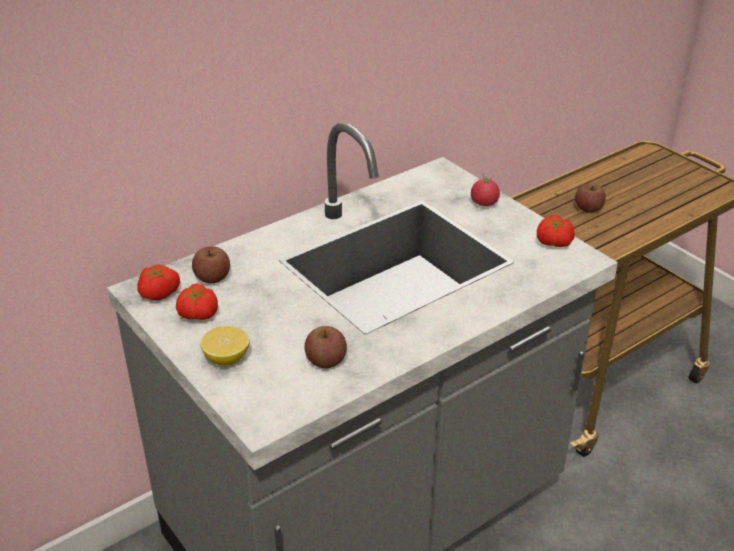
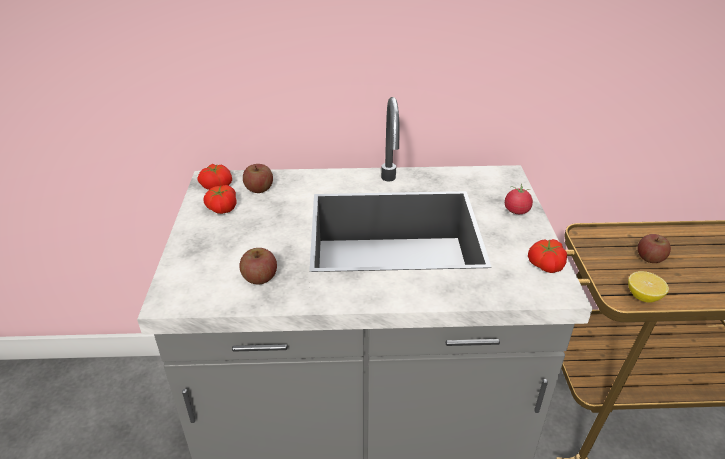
camera: 35 degrees right, 0 degrees up
lemon [200,326,250,366] -> lemon moved to [628,271,669,303]

